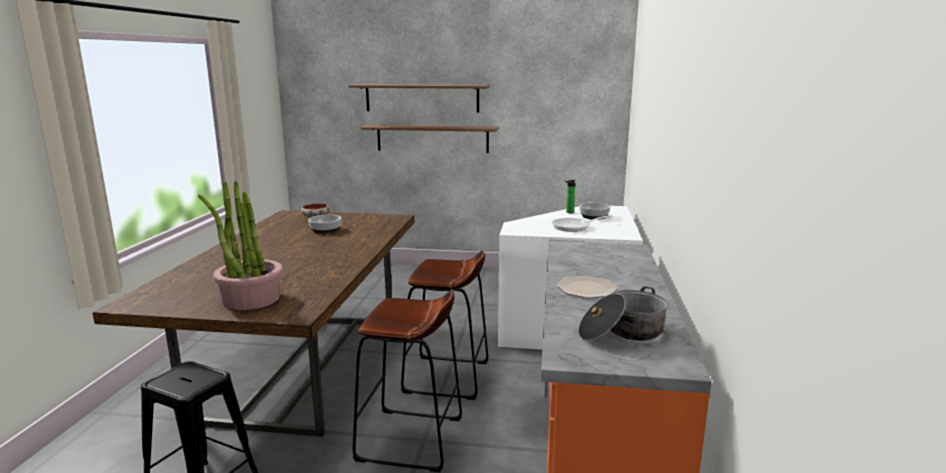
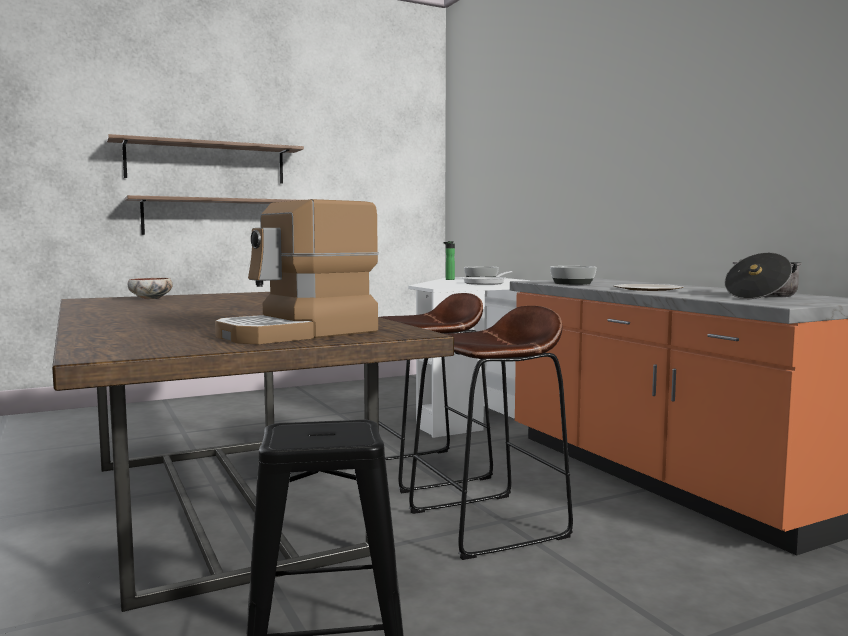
camera: 35 degrees left, 10 degrees down
potted plant [198,181,283,310] -> coffee machine [215,199,379,344]
bowl [308,215,342,234] -> bowl moved to [550,266,597,285]

